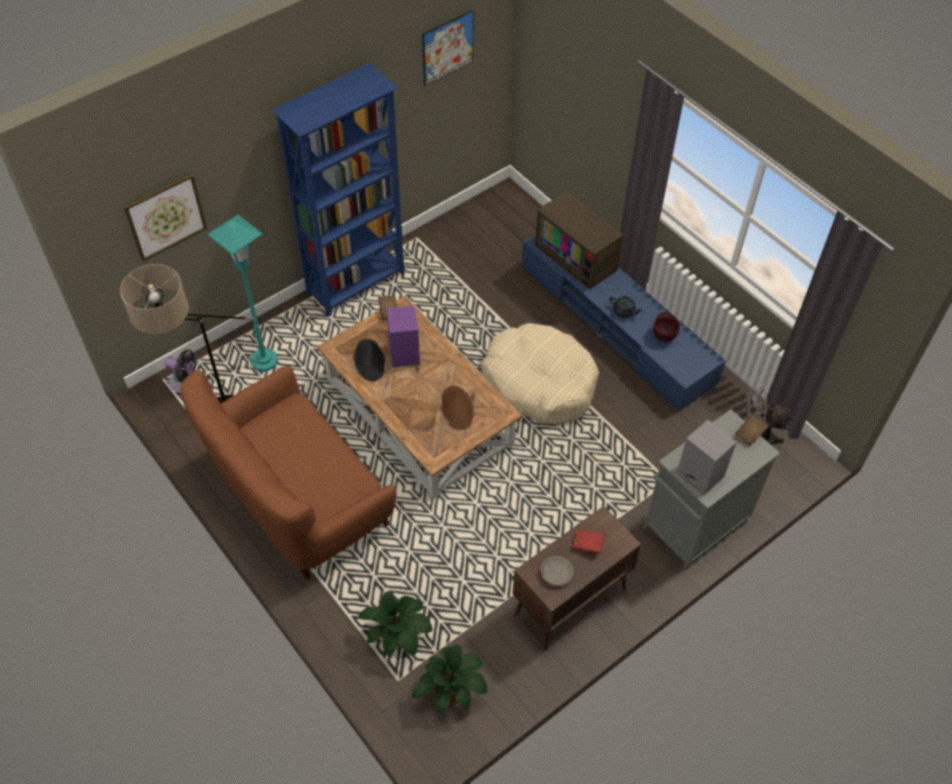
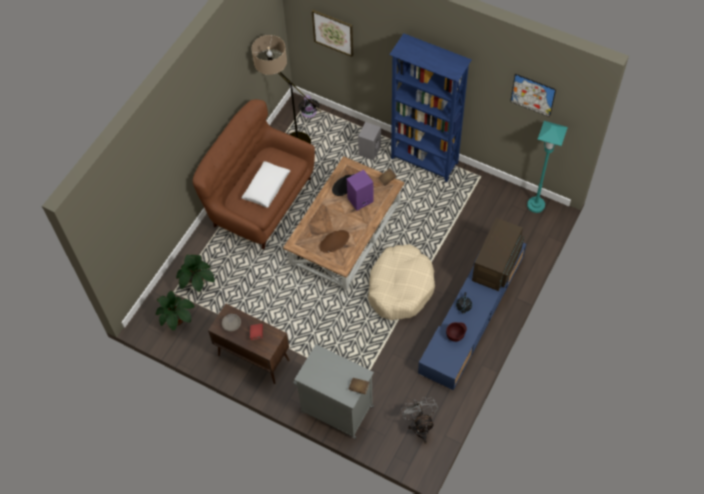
camera: 70 degrees right, 5 degrees up
turquoise floor lamp [208,214,278,371] -> turquoise floor lamp moved to [527,121,568,213]
grey speaker [677,420,737,495] -> grey speaker moved to [358,122,381,160]
none -> white pillow [241,161,290,208]

